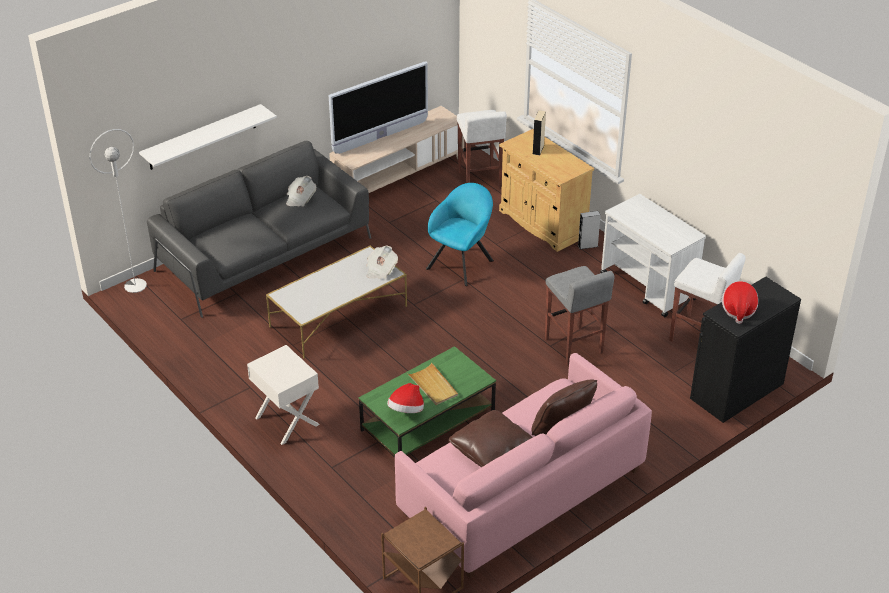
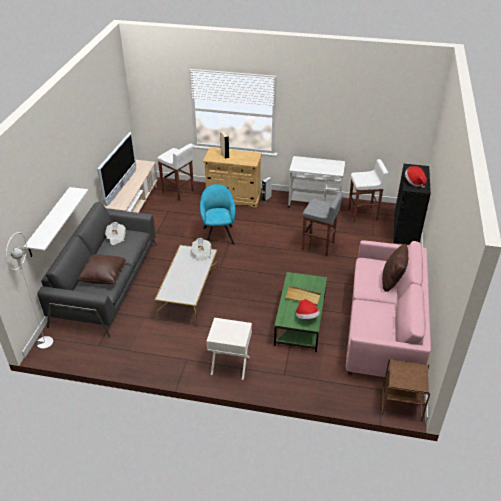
camera: 40 degrees left, 0 degrees up
brown pillow [449,410,533,467] -> brown pillow moved to [78,254,126,284]

